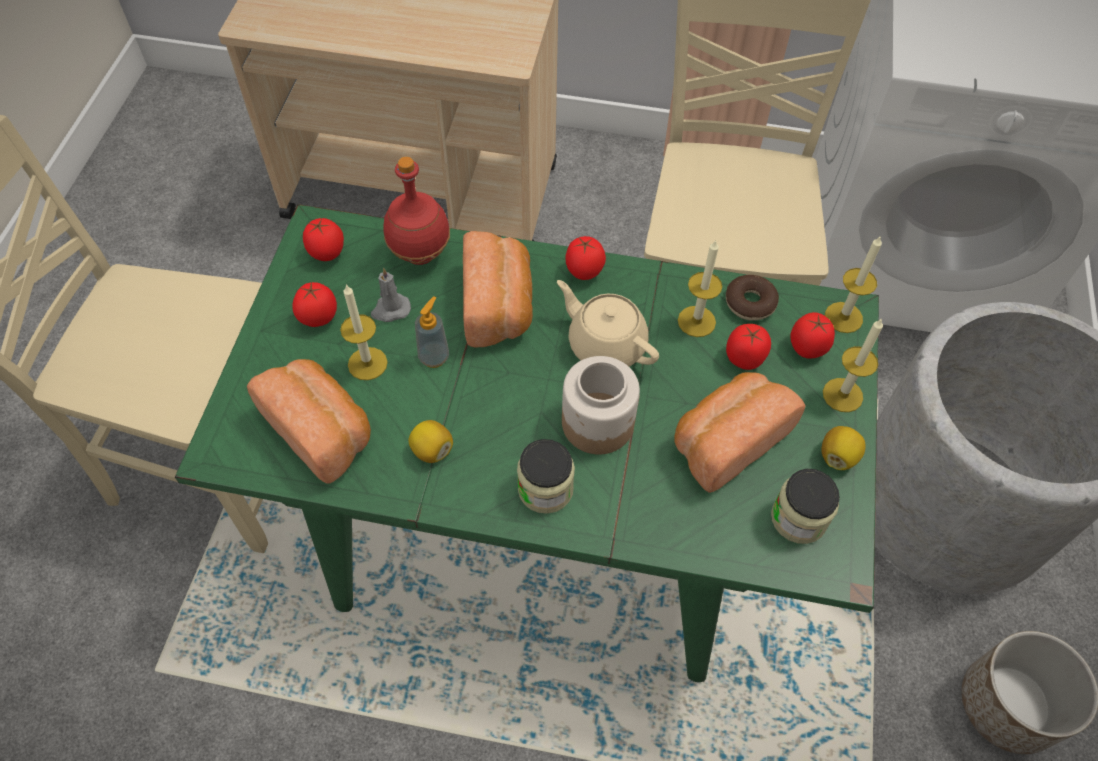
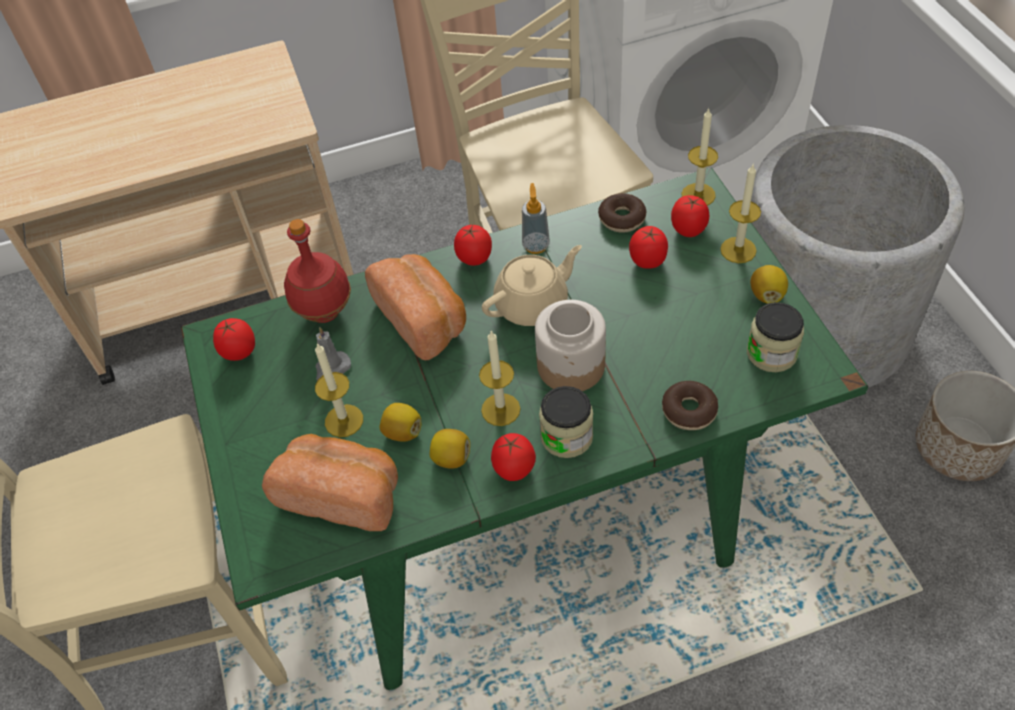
camera: 25 degrees left, 5 degrees down
tomato [292,281,337,327] -> tomato moved to [491,433,536,481]
soap dispenser [415,296,449,368] -> soap dispenser moved to [522,183,550,254]
beige teapot [557,280,659,366] -> beige teapot turned 135 degrees clockwise [482,245,582,326]
bread [675,372,806,493] -> none
candle [678,240,722,337] -> candle moved to [479,331,521,426]
none -> lemon [379,403,421,442]
none -> donut [662,381,718,430]

